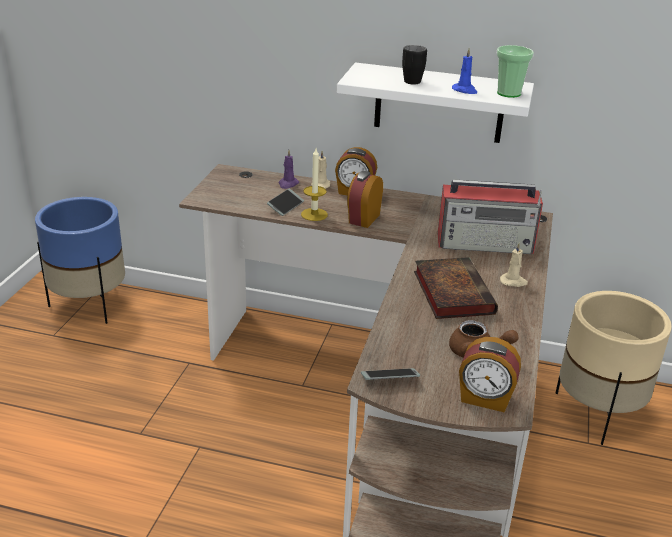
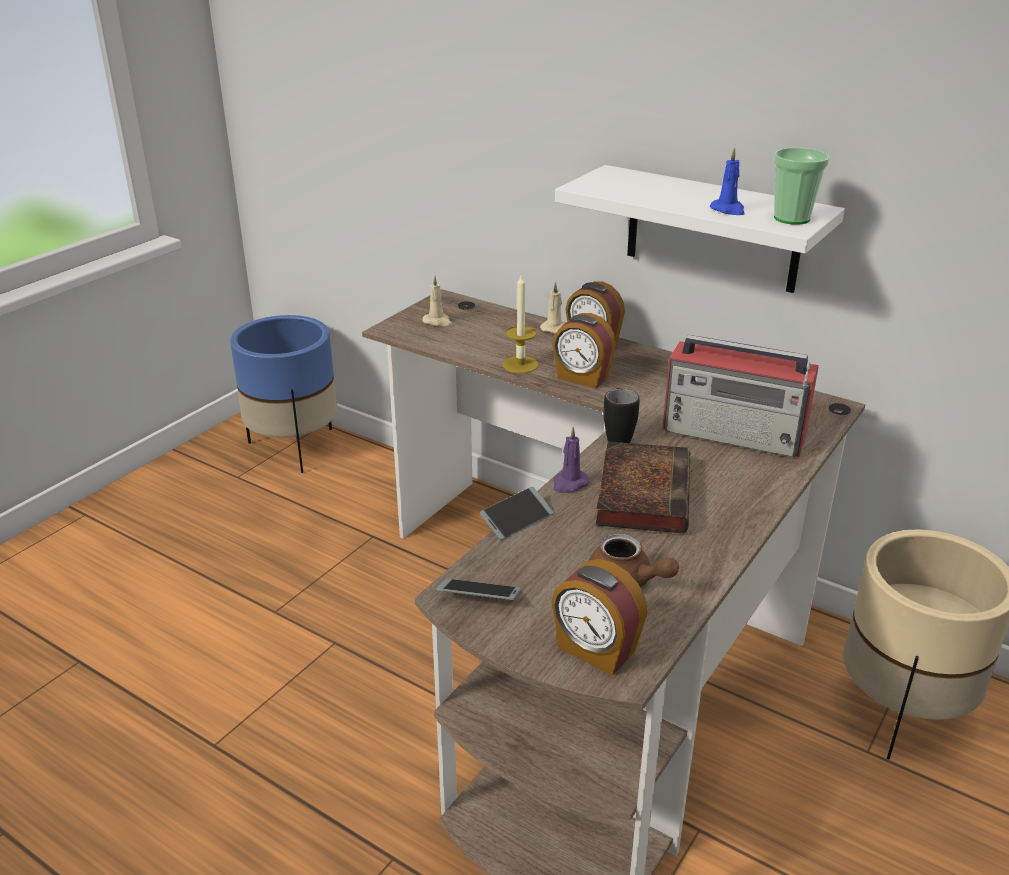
camera: 20 degrees right, 0 degrees up
phone [267,189,304,216] -> phone moved to [480,487,554,540]
purple candle [279,150,299,189] -> purple candle moved to [553,427,590,493]
alarm clock [347,171,383,228] -> alarm clock turned 105 degrees counterclockwise [553,313,616,389]
black mug [402,45,427,84] -> black mug moved to [604,388,640,443]
beige candle [500,242,528,287] -> beige candle moved to [422,276,452,326]

